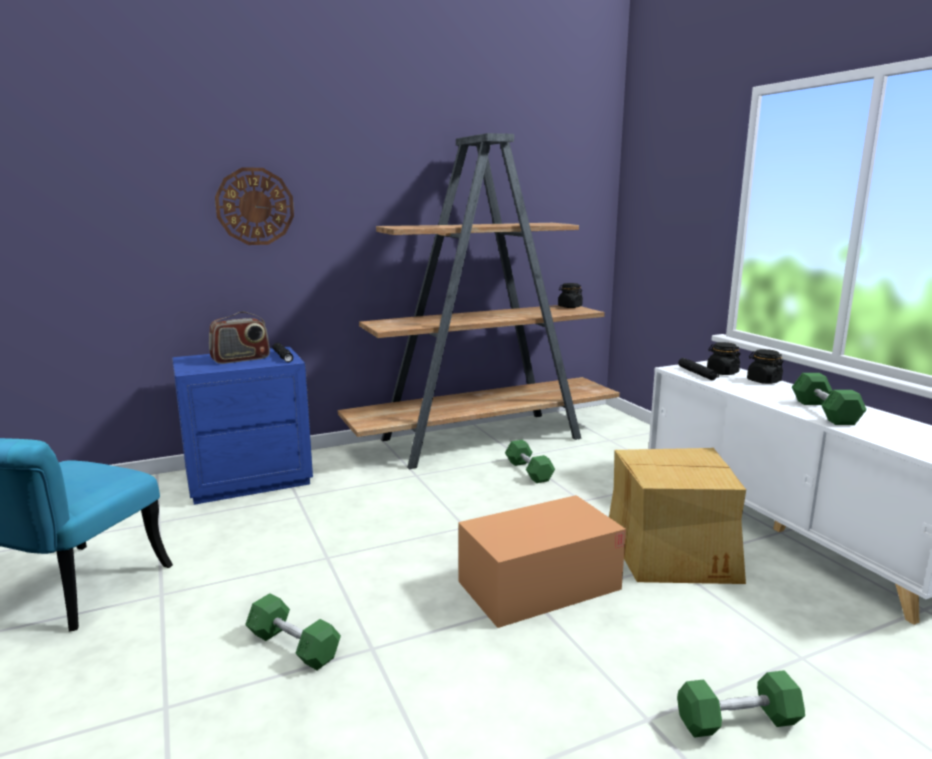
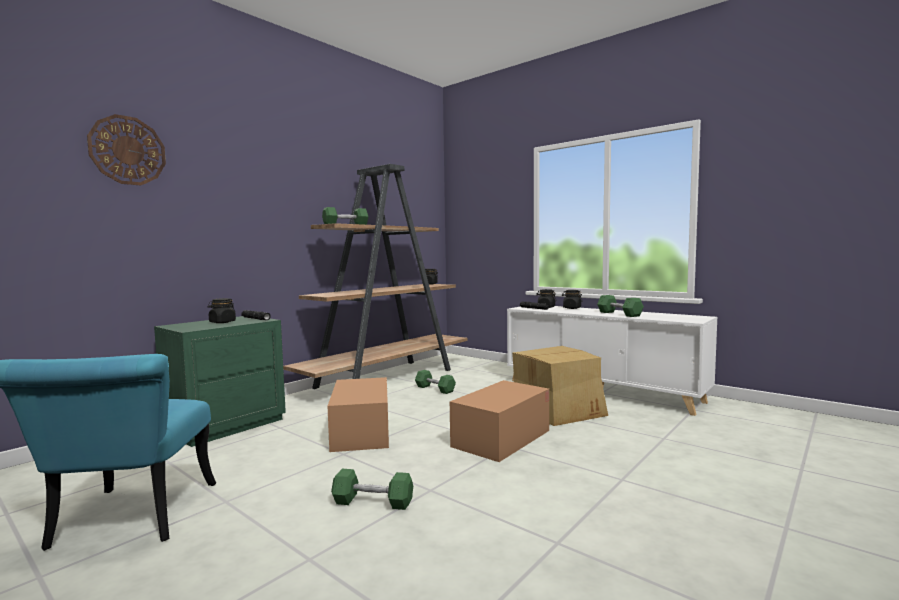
camera: 25 degrees left, 10 degrees down
blue nightstand [172,347,313,505] -> green nightstand [154,316,286,447]
radio [209,312,270,364] -> black jar [208,298,236,323]
wall clock [215,167,294,245] -> wall clock moved to [87,114,166,185]
green dumbbell [677,670,805,738] -> green dumbbell moved to [322,207,368,225]
none -> cardboard box [327,377,389,452]

